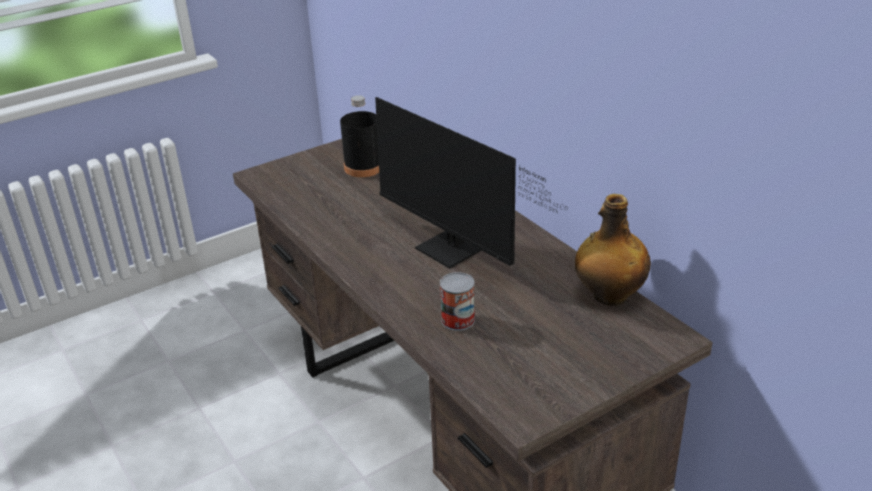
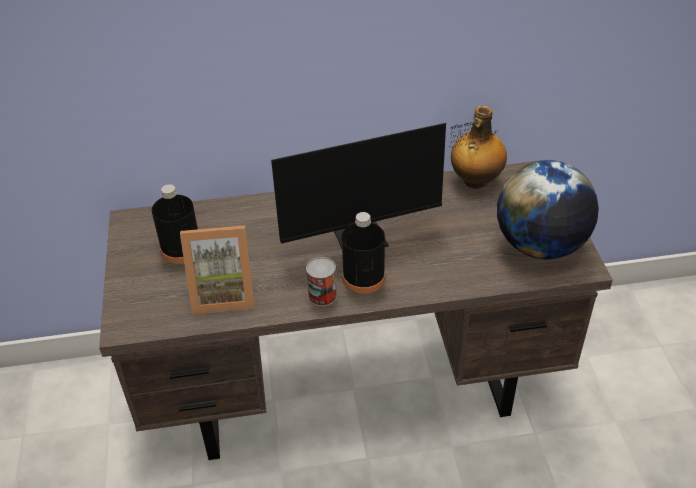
camera: 65 degrees left, 10 degrees up
can [440,272,475,331] -> can moved to [306,257,337,306]
none -> picture frame [180,225,255,314]
none -> black bottle [342,212,385,294]
none -> globe [497,160,599,259]

